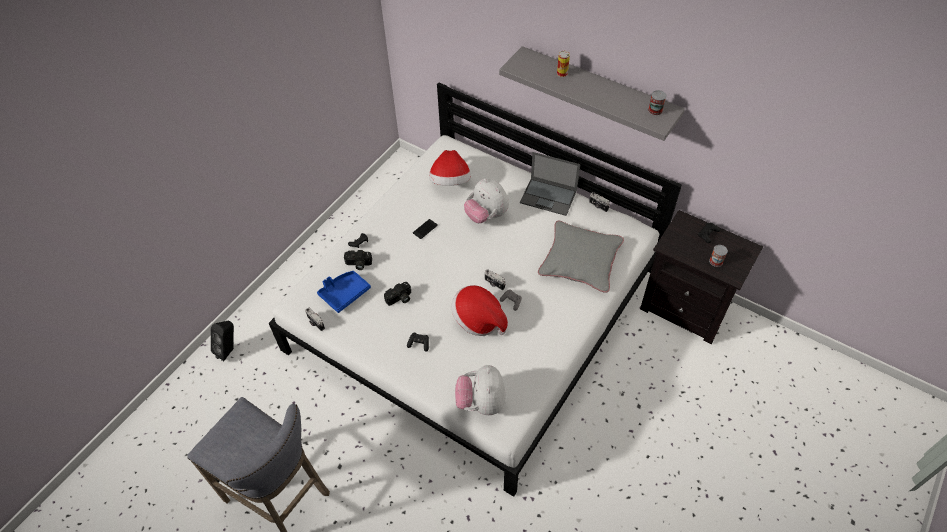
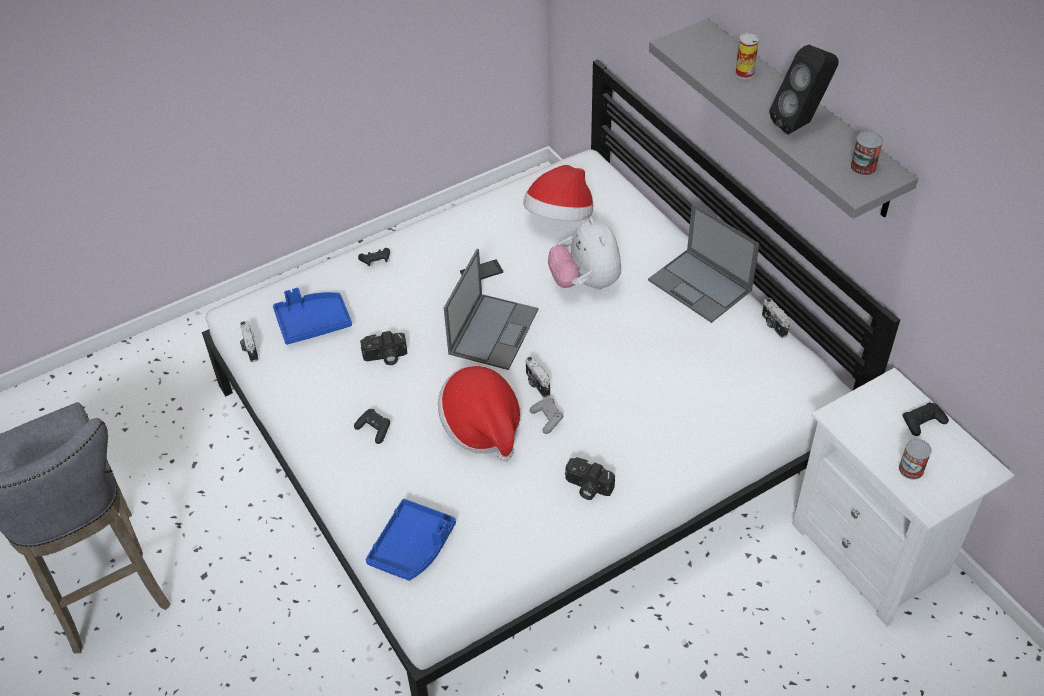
camera: 25 degrees right, 5 degrees down
black speaker [211,321,234,361] -> black speaker moved to [770,45,838,135]
camera [344,250,372,270] -> camera moved to [565,457,615,500]
plush toy [455,365,506,415] -> blue tray [366,499,456,581]
grey pillow [538,221,624,293] -> none
black nightstand [640,210,763,344] -> white nightstand [792,367,1015,627]
none -> laptop [444,249,538,370]

